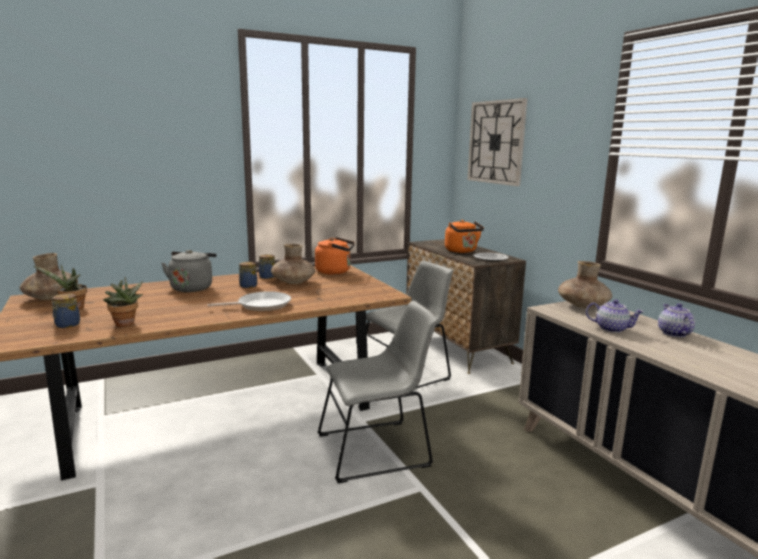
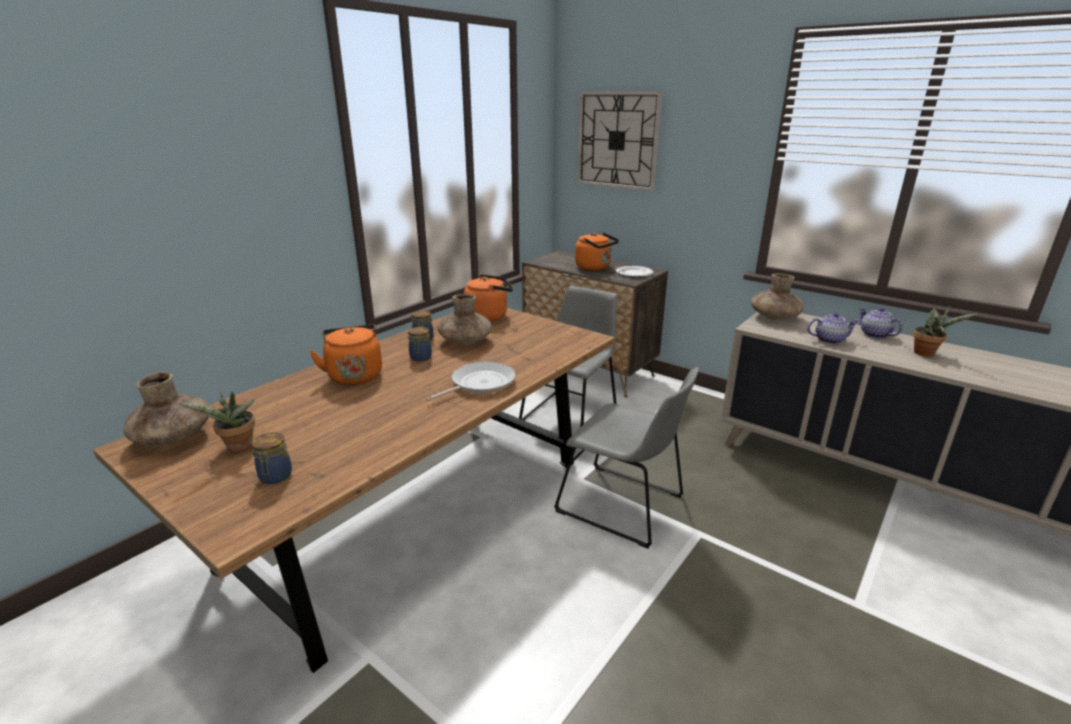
camera: 25 degrees left, 10 degrees up
potted plant [103,277,143,327] -> potted plant moved to [913,306,977,357]
grey kettle [161,250,217,292] -> orange kettle [309,324,382,385]
grey chair [317,301,438,484] -> grey chair turned 75 degrees clockwise [554,367,699,549]

